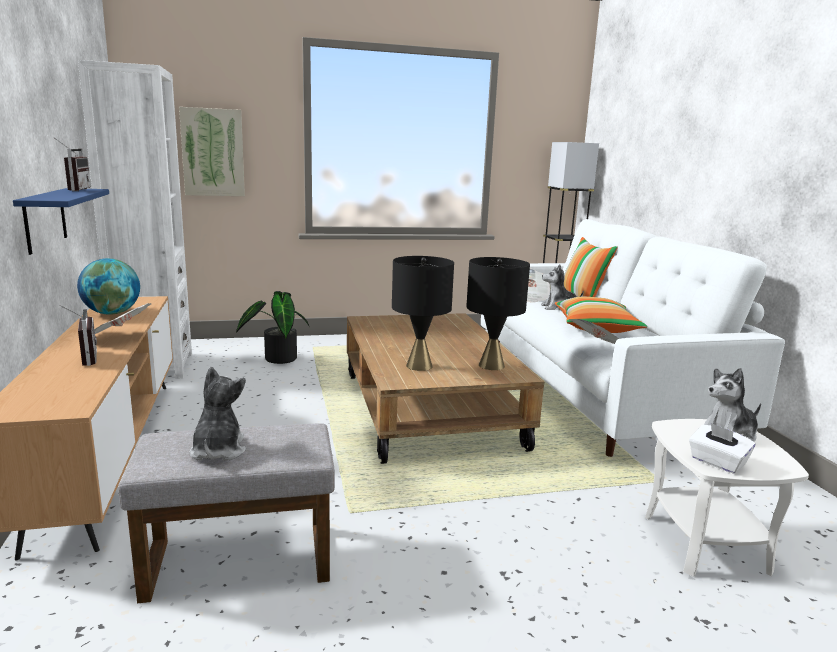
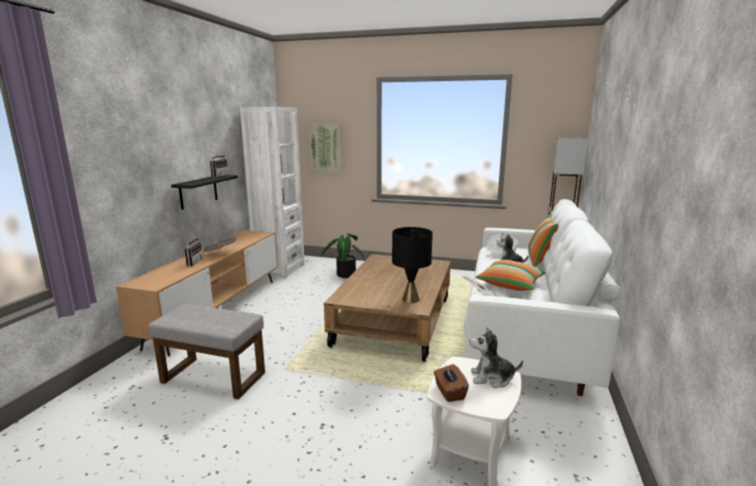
camera: 30 degrees right, 0 degrees up
blue shelf [13,188,109,255] -> black shelf [171,175,238,210]
globe [77,258,140,315] -> none
plush toy [189,367,246,460] -> none
black table lamp [392,256,454,371] -> none
white tissue box [689,423,755,474] -> brown tissue box [434,364,469,402]

